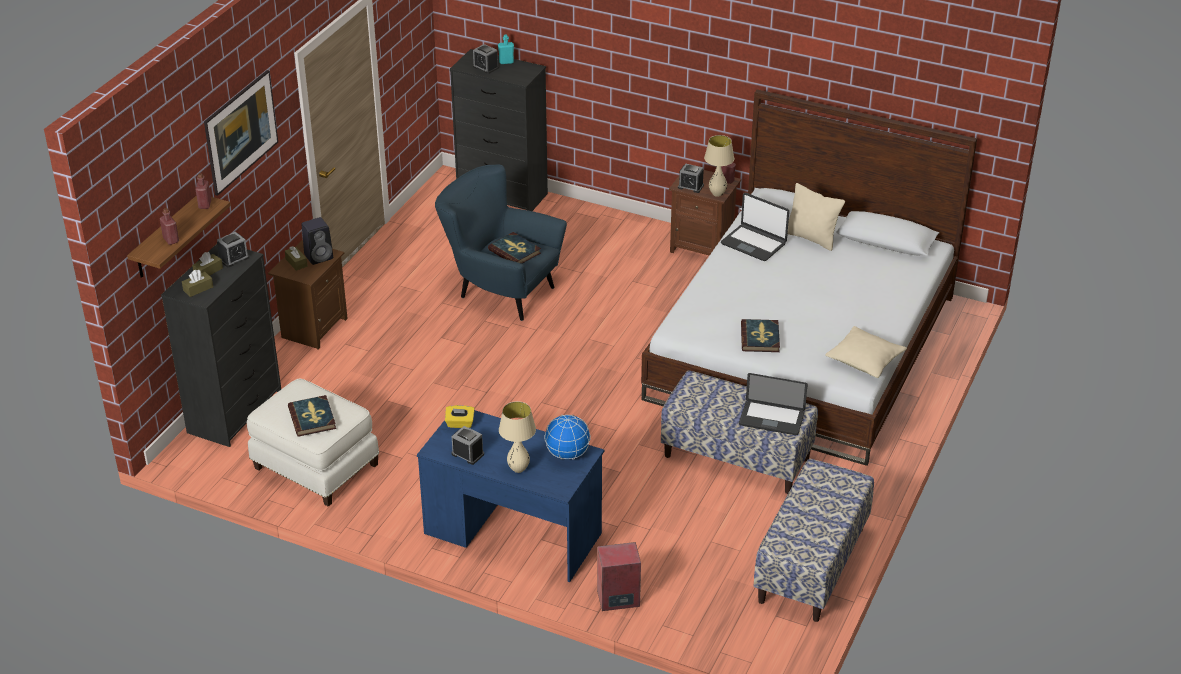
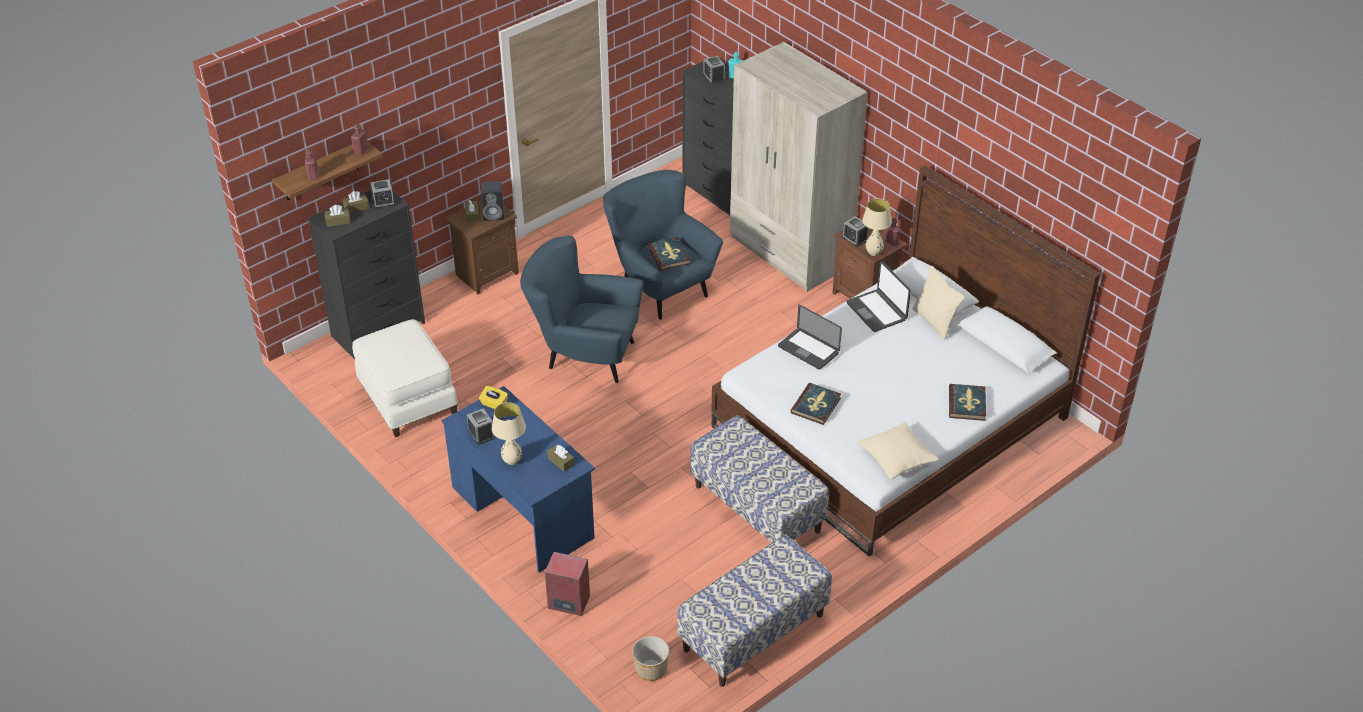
camera: 25 degrees right, 5 degrees up
picture [204,70,278,196] -> none
book [288,395,336,437] -> book moved to [949,384,986,421]
globe [544,415,591,460] -> brown tissue box [547,444,575,472]
laptop [739,373,808,435] -> laptop moved to [778,305,842,370]
none -> blue armchair [520,235,644,383]
none -> planter [632,636,669,681]
none -> beige wardrobe [730,42,868,292]

